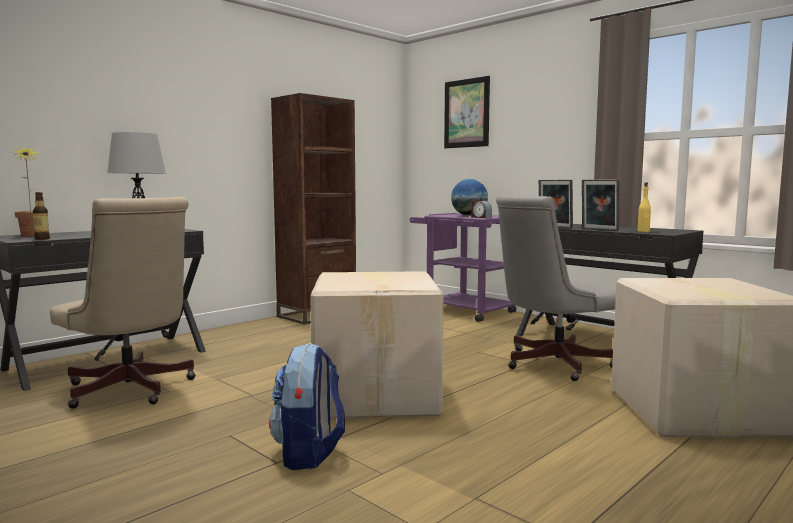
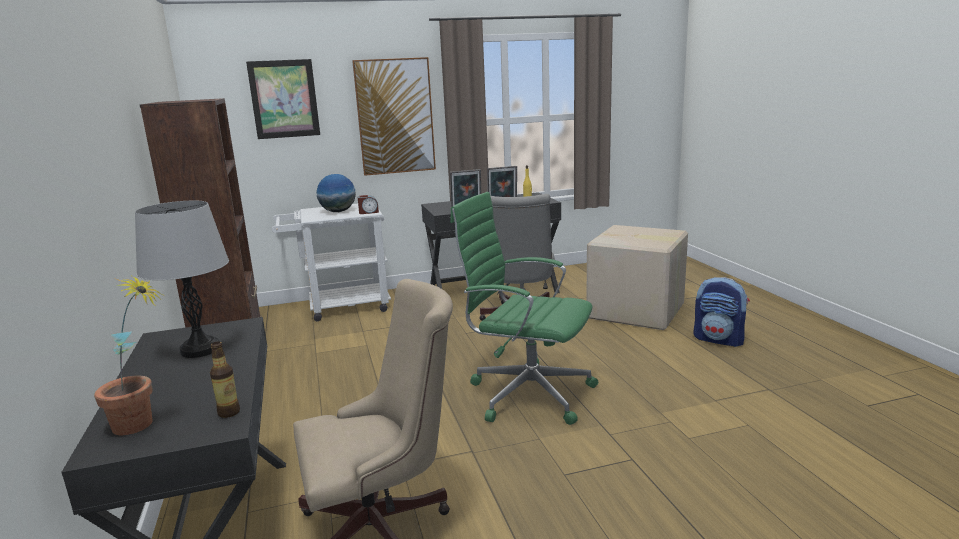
camera: 60 degrees left, 10 degrees up
backpack [269,343,345,470] -> backpack moved to [693,277,750,347]
cardboard box [310,271,444,419] -> green office chair [450,192,598,425]
purple cart [410,213,517,322] -> white cart [272,204,391,321]
none -> picture [352,57,436,176]

